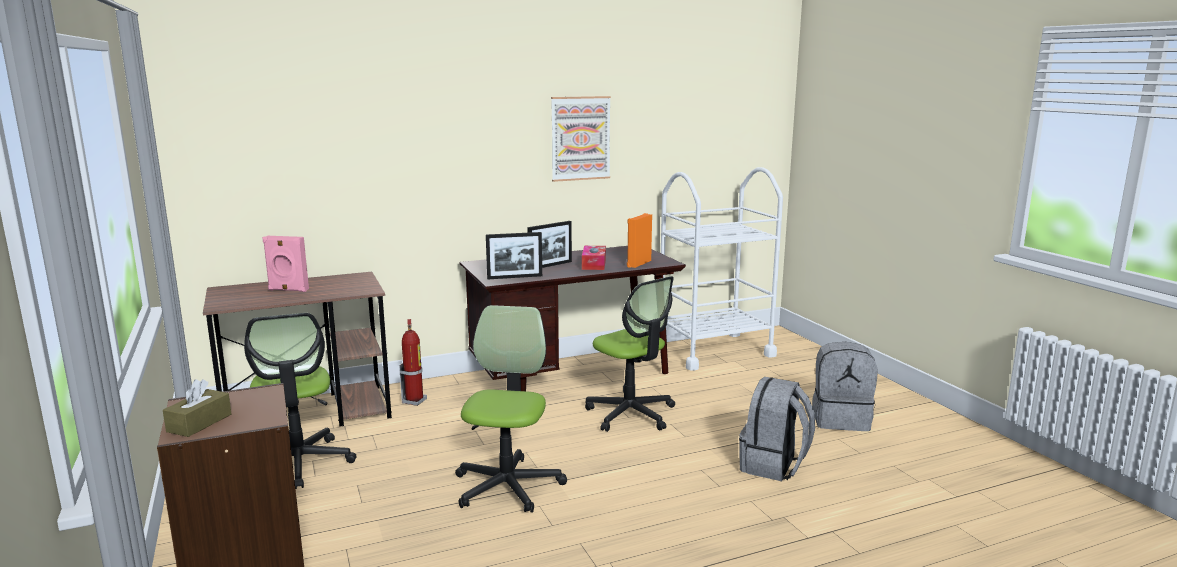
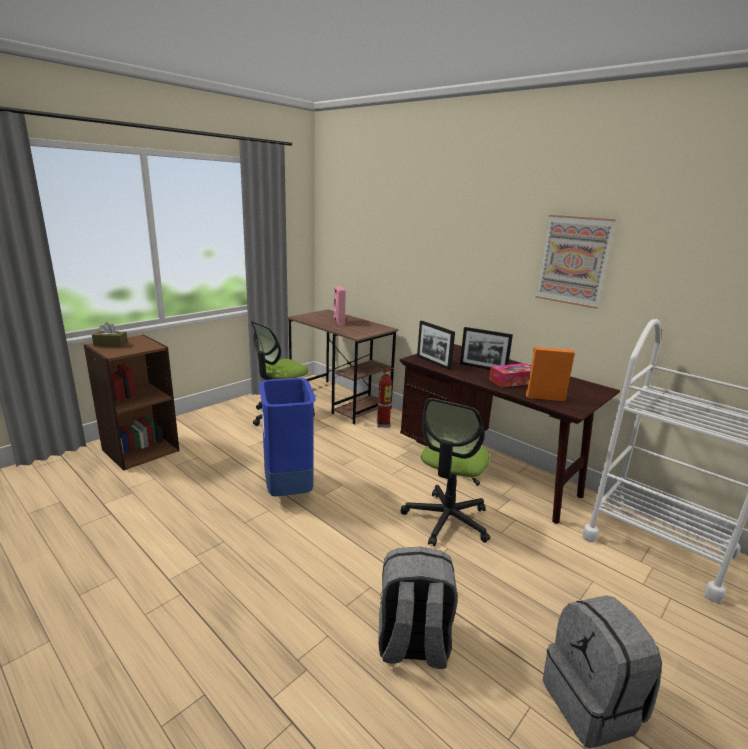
camera: 65 degrees right, 5 degrees up
office chair [455,305,567,513] -> blue trash can [259,378,316,496]

